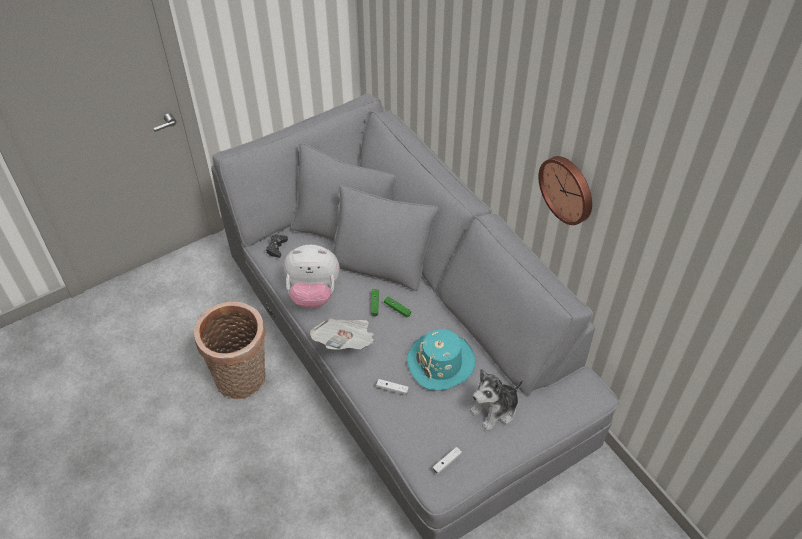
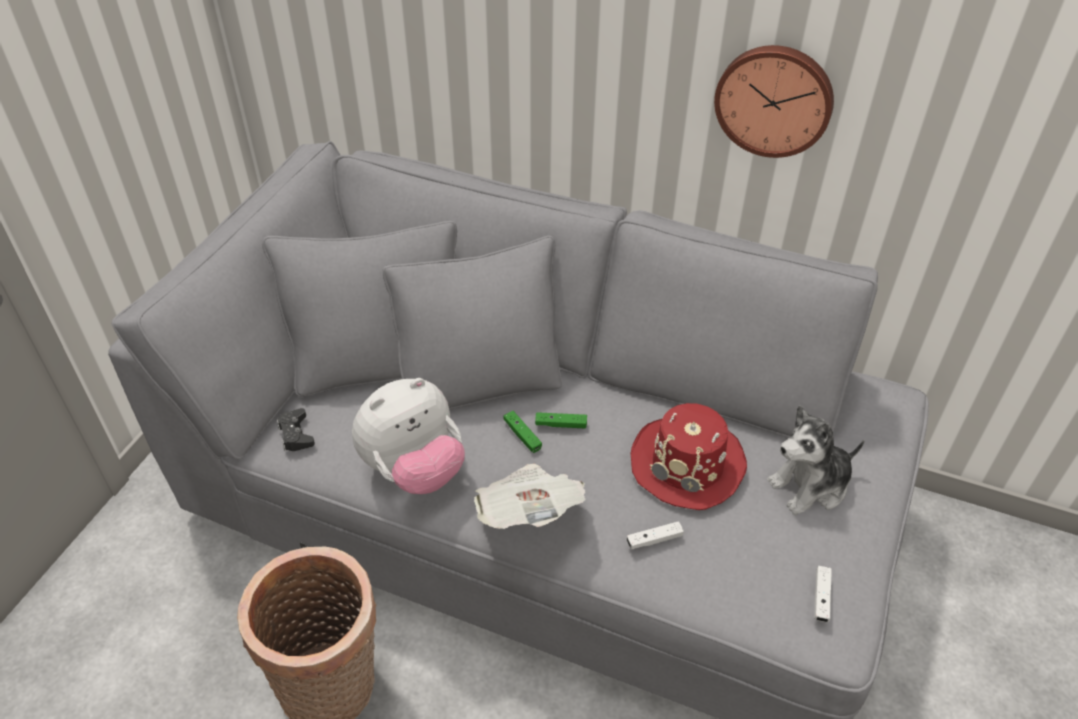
camera: 35 degrees left, 5 degrees down
turquoise hat [407,329,476,391] -> red hat [631,403,747,510]
plush toy [469,369,523,431] -> plush toy turned 45 degrees clockwise [767,405,865,515]

